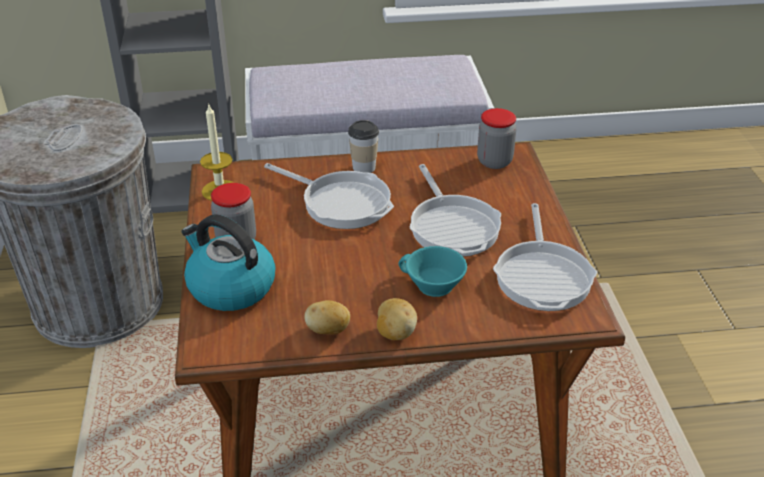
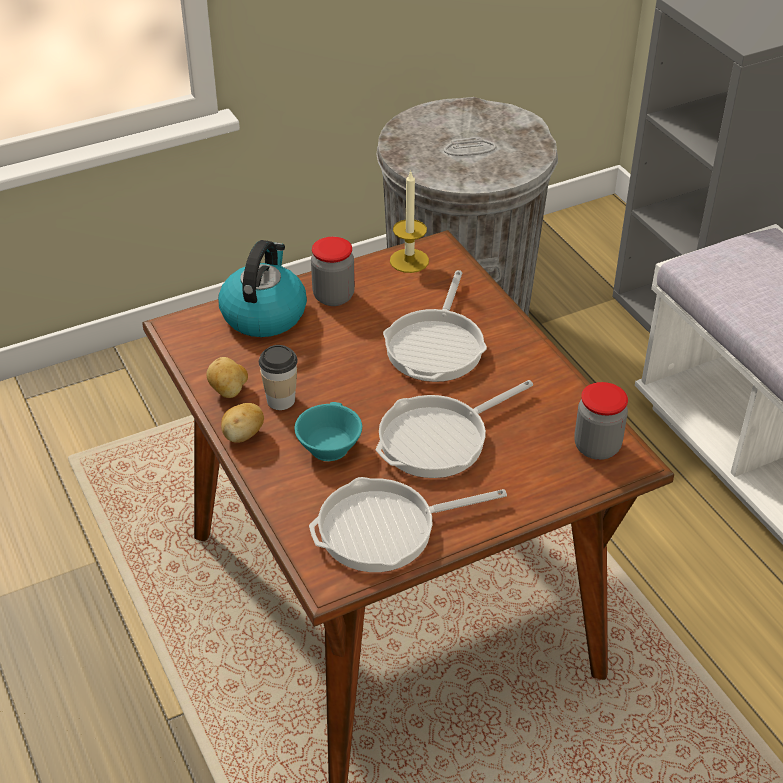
camera: 70 degrees right, 5 degrees up
cup [348,120,379,173] -> cup moved to [259,345,298,410]

